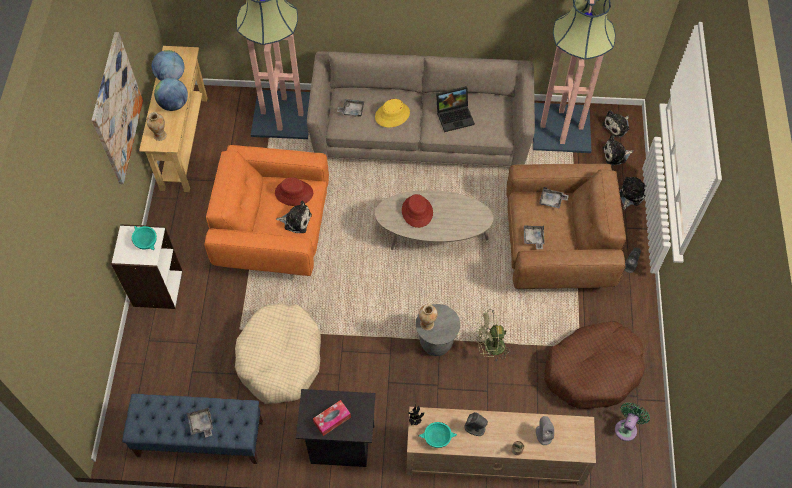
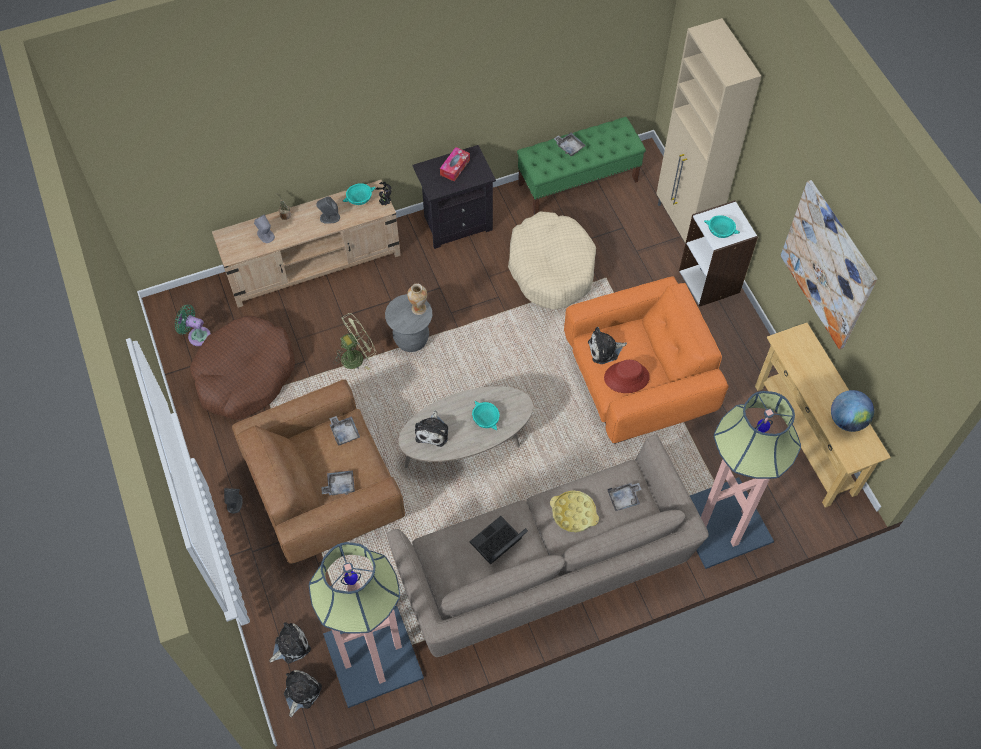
camera: 155 degrees right, 0 degrees up
blue bench [122,394,263,464] -> green bench [517,117,646,215]
vase [146,112,167,141] -> none
globe [154,78,188,111] -> none
yellow hat [375,99,410,128] -> yellow tray [550,490,599,532]
red hat [402,194,433,228] -> turquoise bowl [472,401,500,430]
green fan [615,402,650,441] -> green fan turned 105 degrees clockwise [175,305,211,346]
plush toy [619,177,646,209] -> plush toy moved to [415,410,448,447]
none -> beige cabinet [656,18,761,243]

